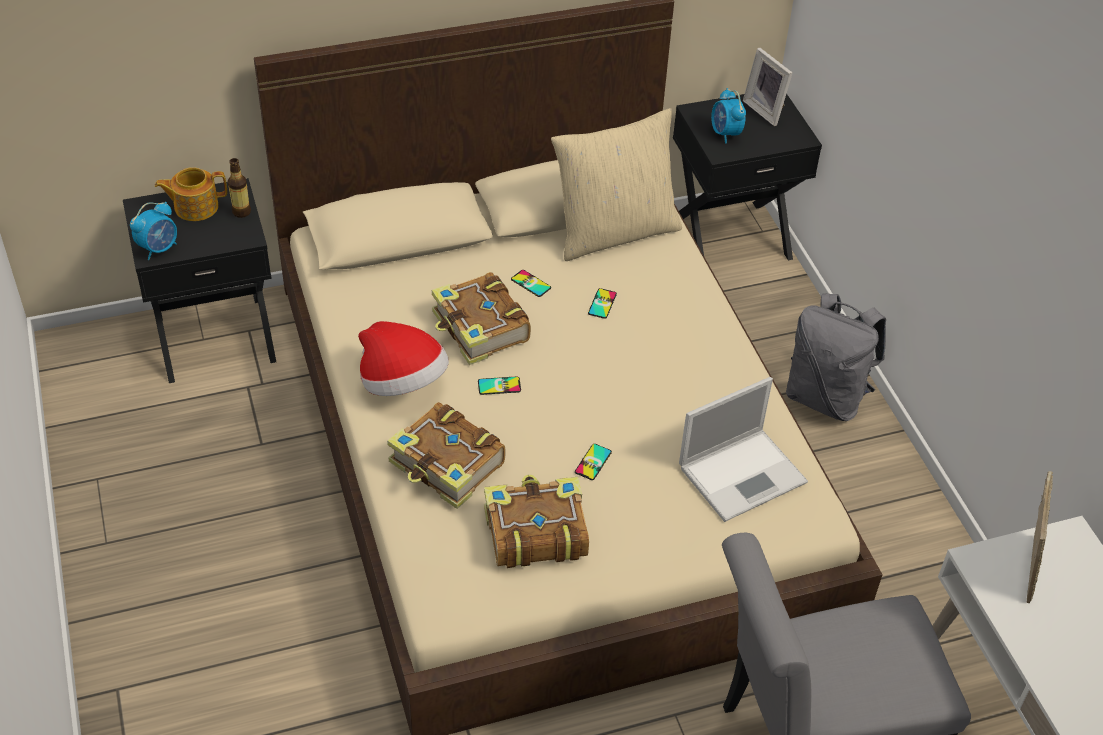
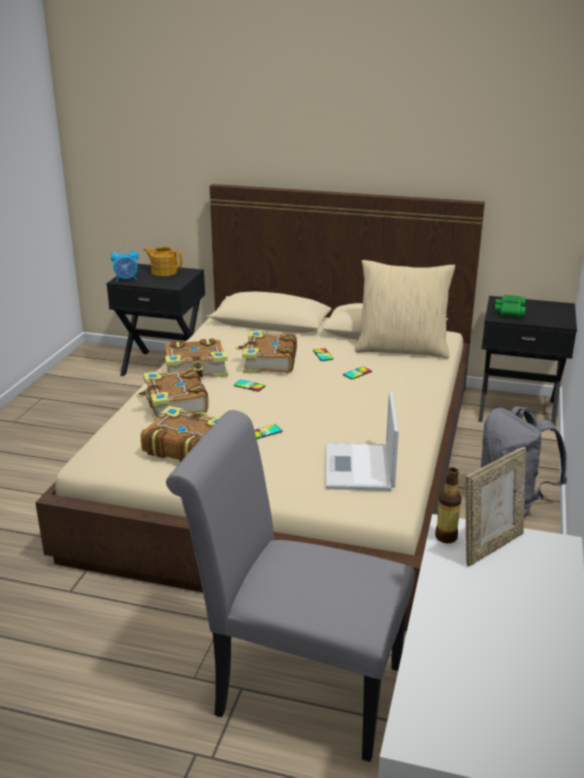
camera: 35 degrees right, 20 degrees down
bottle [228,158,251,218] -> bottle moved to [435,468,462,543]
hat [358,321,449,396] -> book [165,338,228,377]
laptop [679,377,808,522] -> laptop turned 90 degrees clockwise [326,391,399,491]
alarm clock [711,88,746,144] -> green binoculars [495,294,526,317]
picture frame [743,48,793,126] -> none

